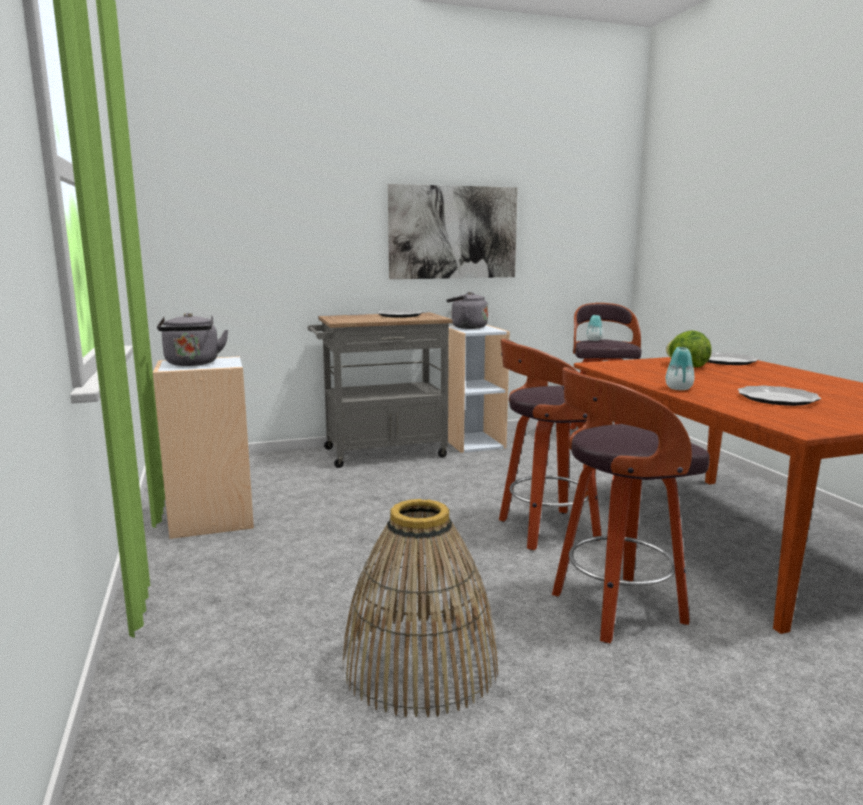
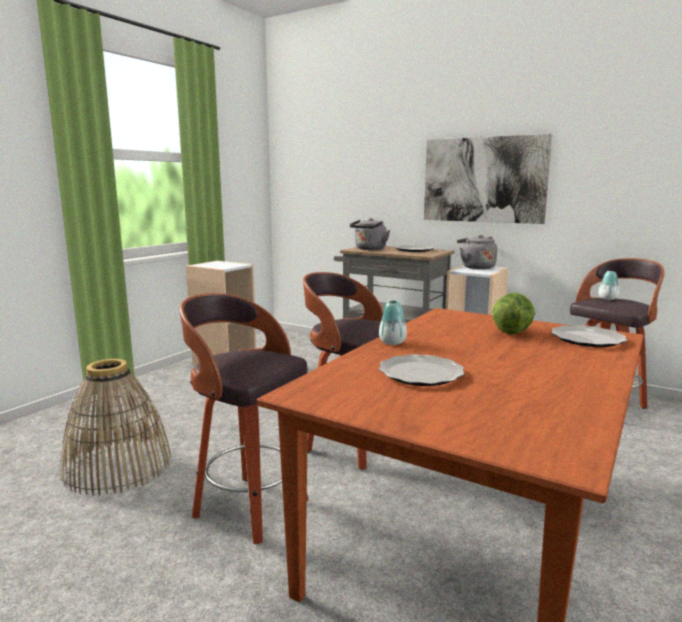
camera: 50 degrees right, 0 degrees up
grey kettle [157,313,228,366] -> grey kettle moved to [350,218,390,250]

